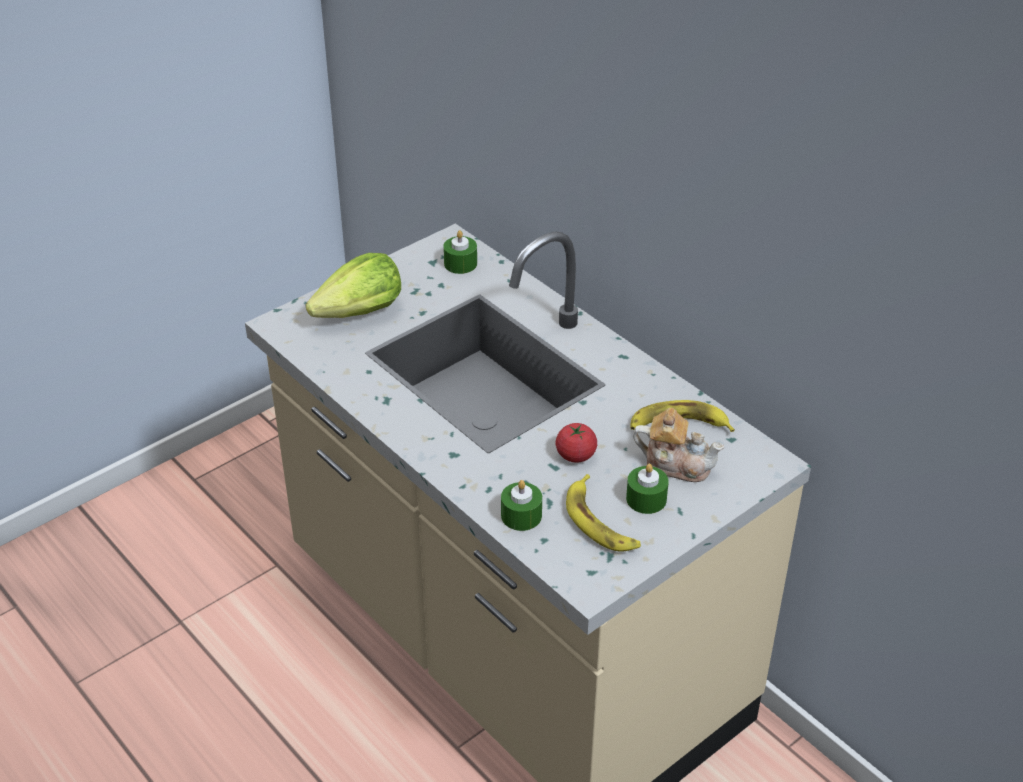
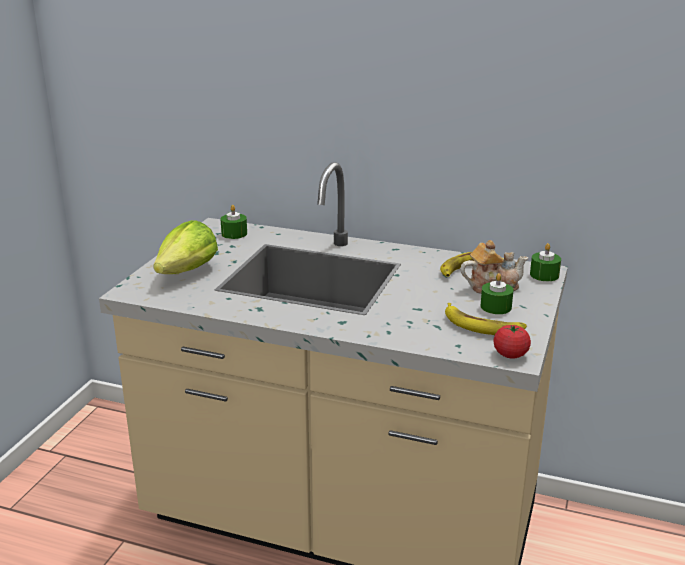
camera: 30 degrees left, 15 degrees down
green candle [501,480,542,531] -> green candle moved to [530,243,561,281]
tomato [556,423,597,463] -> tomato moved to [493,325,531,359]

